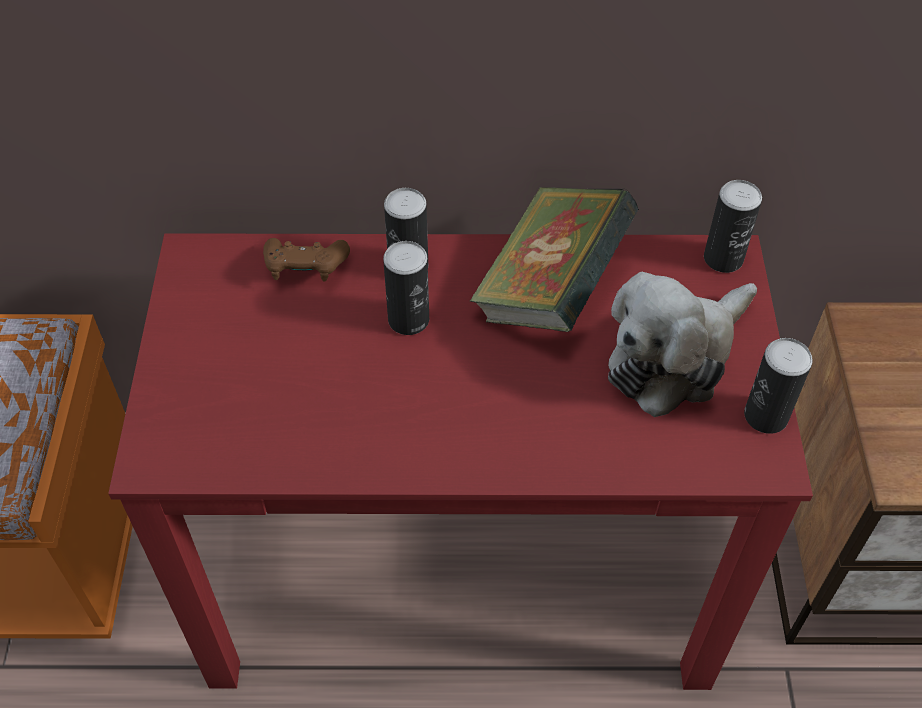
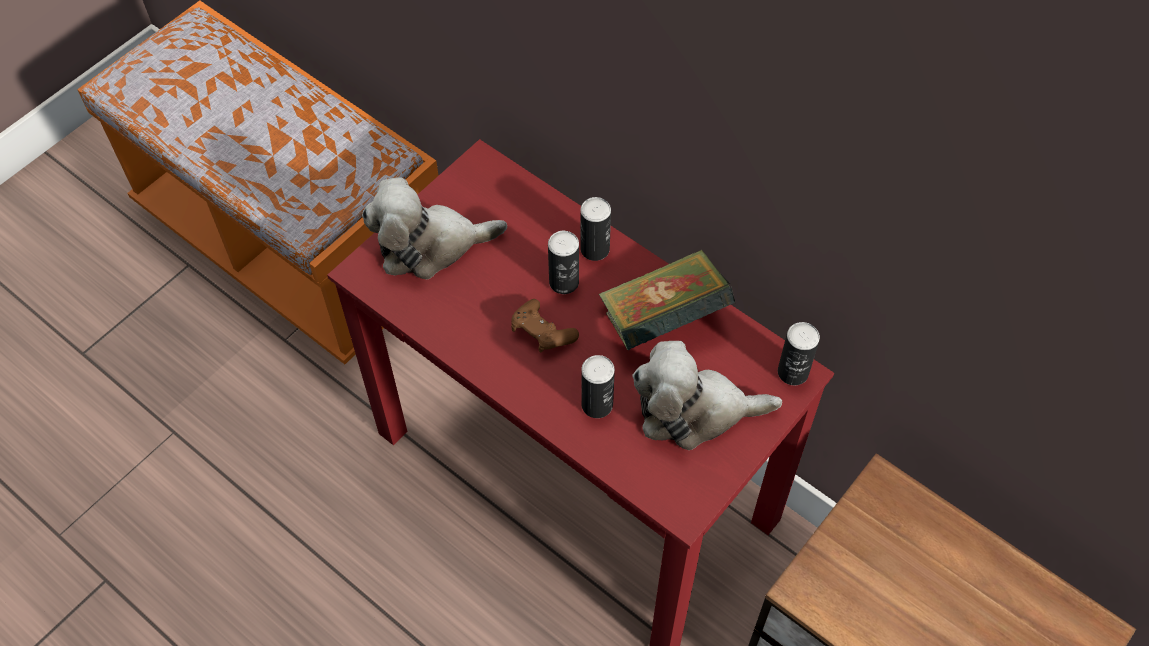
camera: 40 degrees right, 5 degrees up
brown game controller [263,238,350,282] -> brown game controller moved to [511,299,579,353]
can [744,338,813,434] -> can moved to [581,355,615,418]
none -> plush toy [362,177,507,279]

